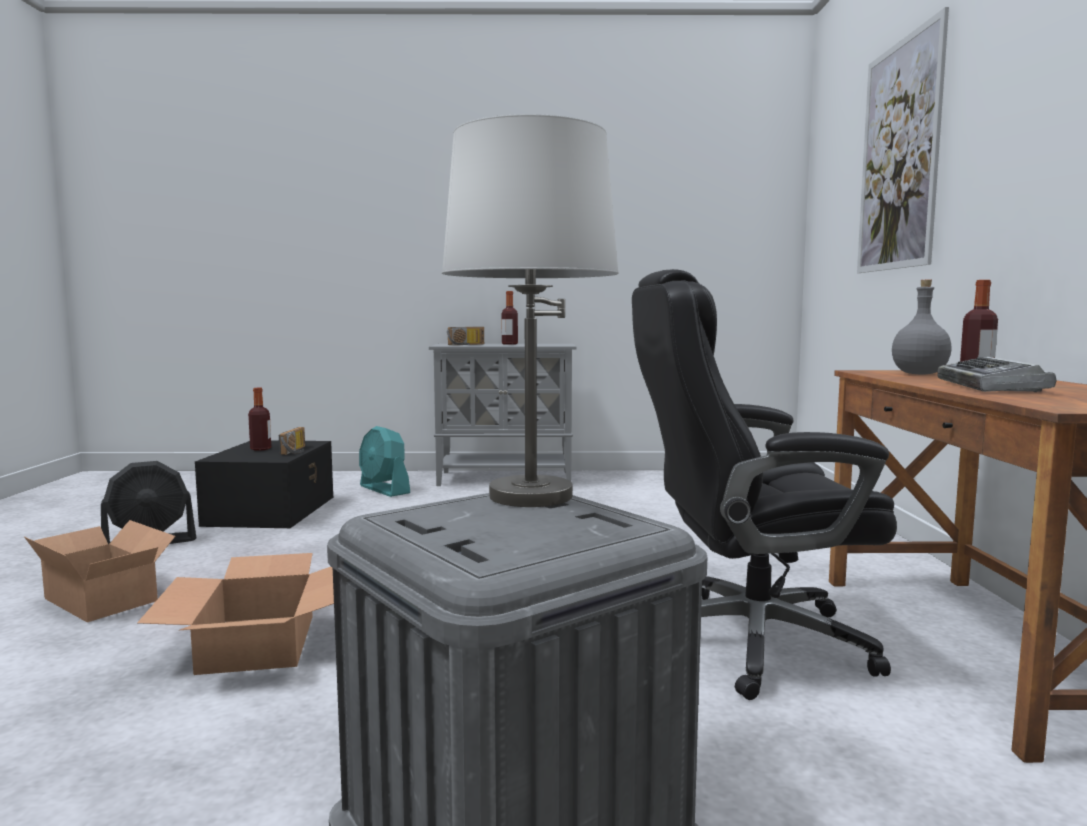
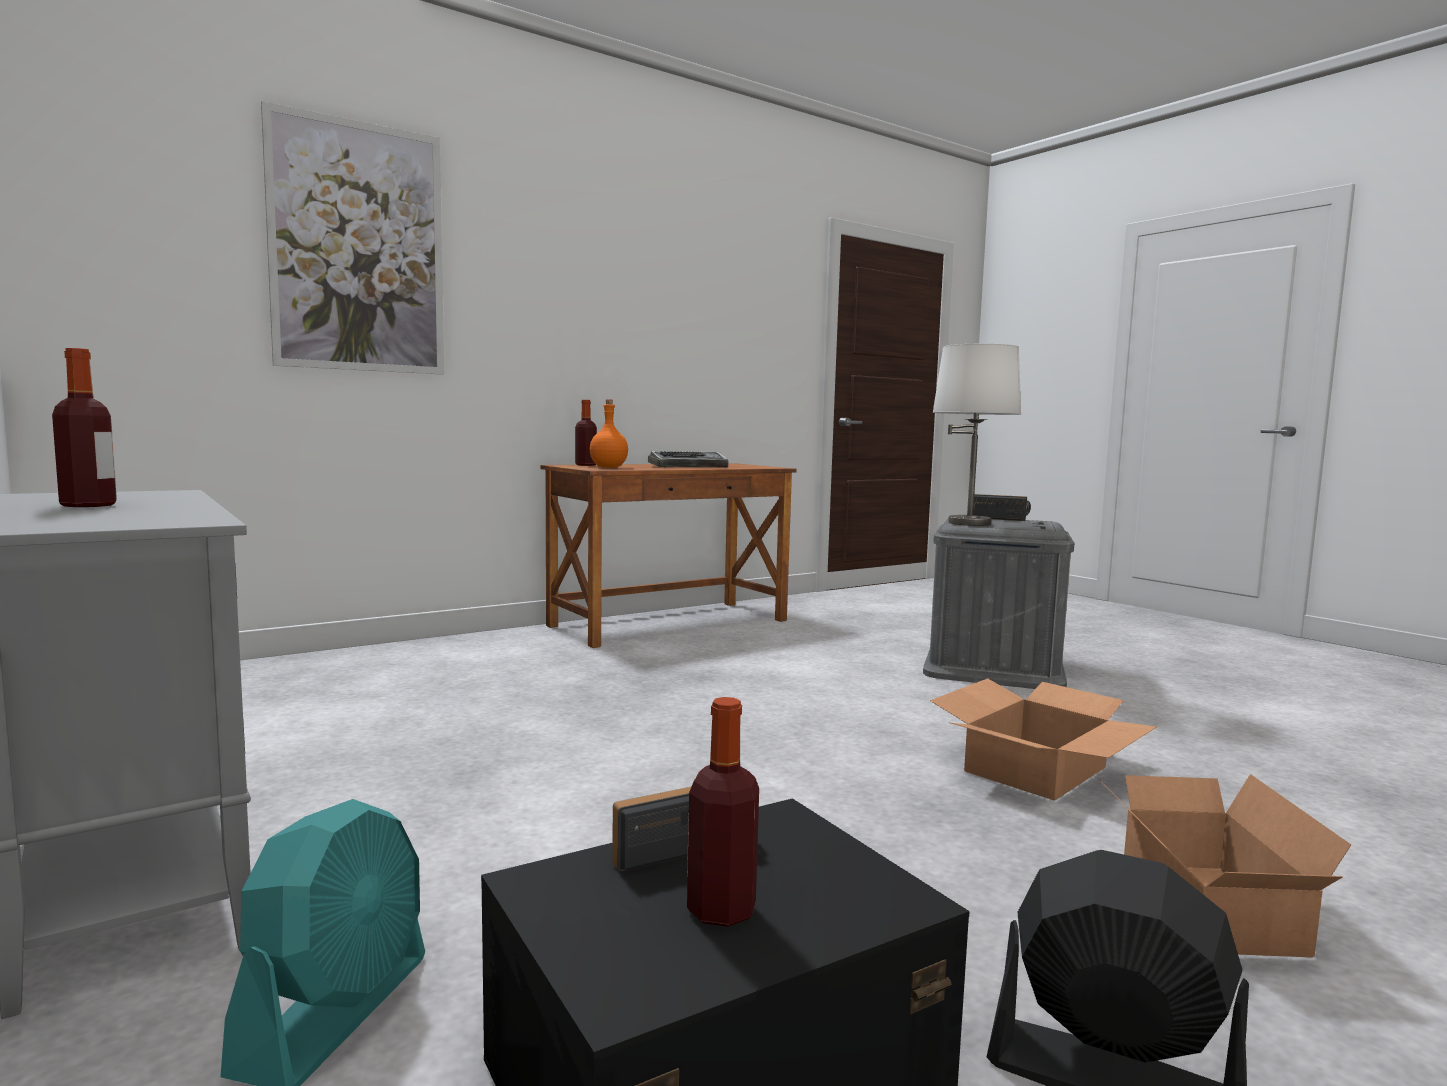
camera: 125 degrees left, 0 degrees up
radio [447,327,484,345] -> radio moved to [973,494,1031,521]
black office chair [632,269,897,700] -> none
grey bottle [892,280,952,374] -> orange bottle [590,399,628,468]

